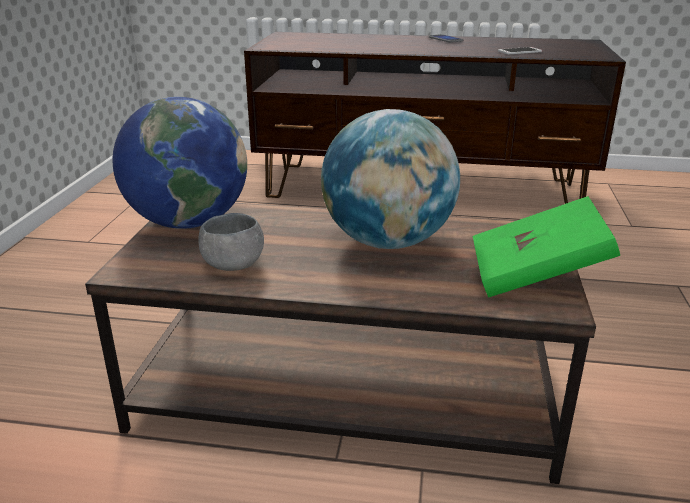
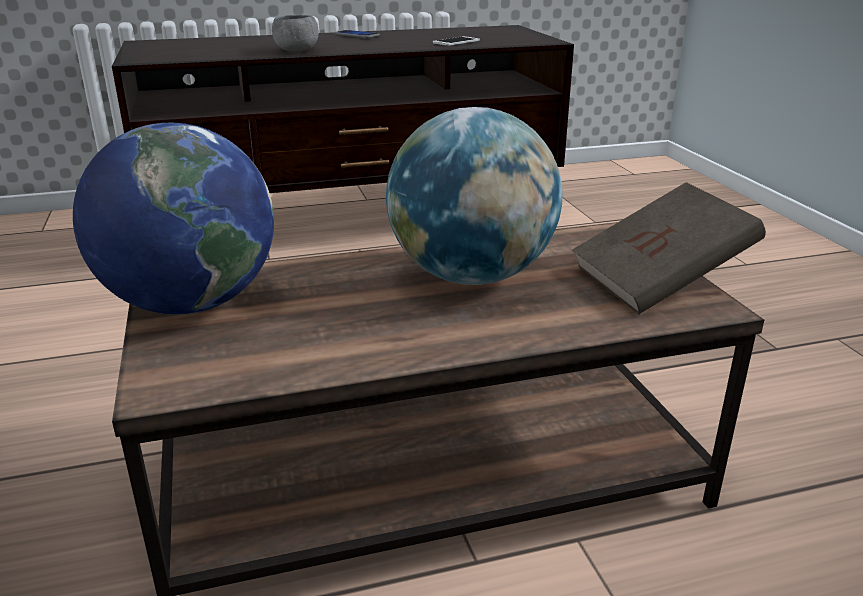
camera: 25 degrees left, 0 degrees up
grey bowl [198,213,264,271] -> grey bowl moved to [272,15,319,52]
green book [473,196,620,297] -> brown book [572,182,766,314]

